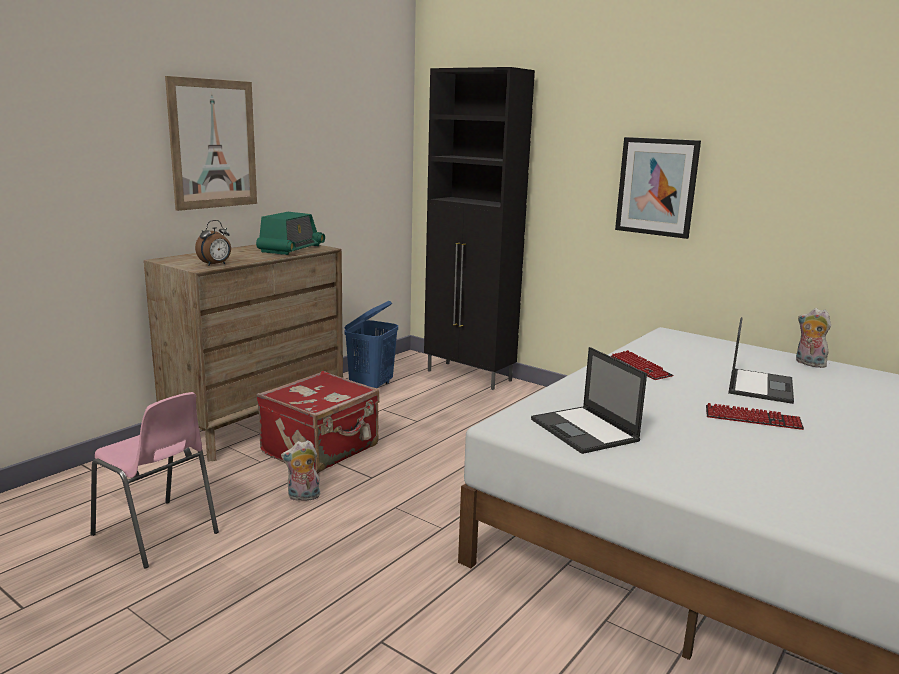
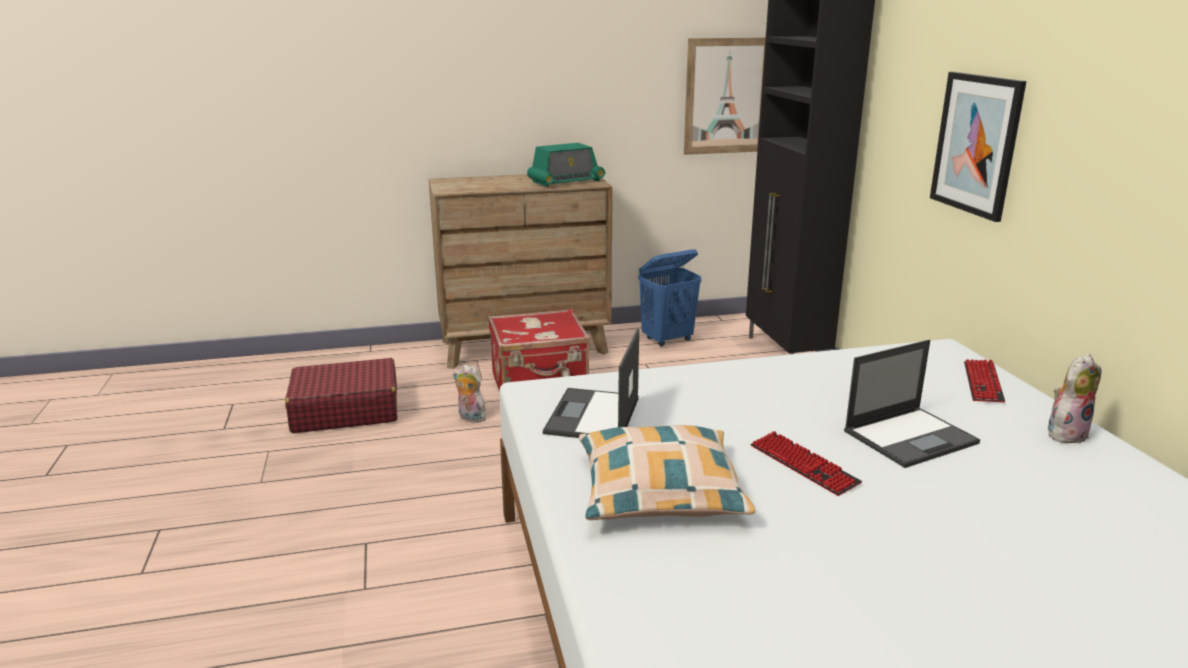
camera: 40 degrees right, 5 degrees up
pink chair [91,392,219,569] -> red suitcase [285,358,398,433]
picture [165,76,257,211] -> picture moved to [684,37,766,155]
alarm clock [195,220,231,266] -> none
keyboard [611,350,674,380] -> keyboard moved to [964,359,1005,402]
plush toy [796,308,831,368] -> plush toy turned 60 degrees clockwise [1048,354,1101,443]
none -> pillow [579,425,755,520]

